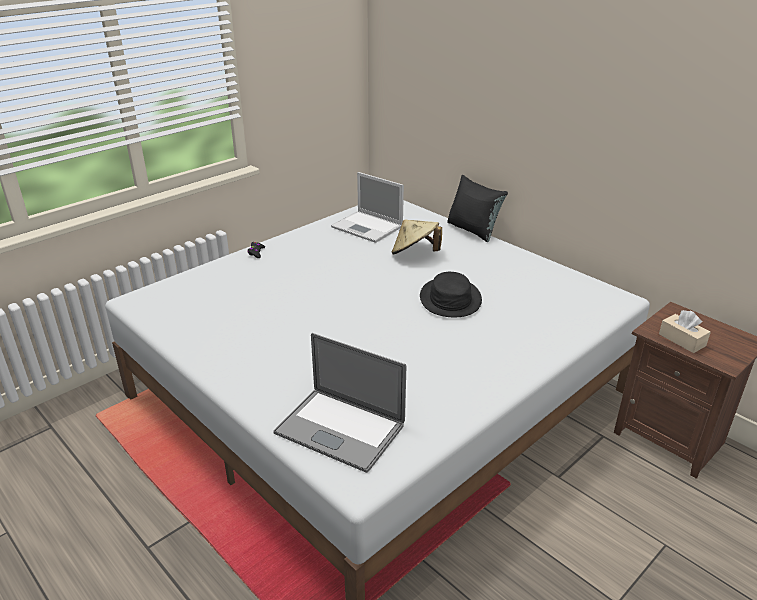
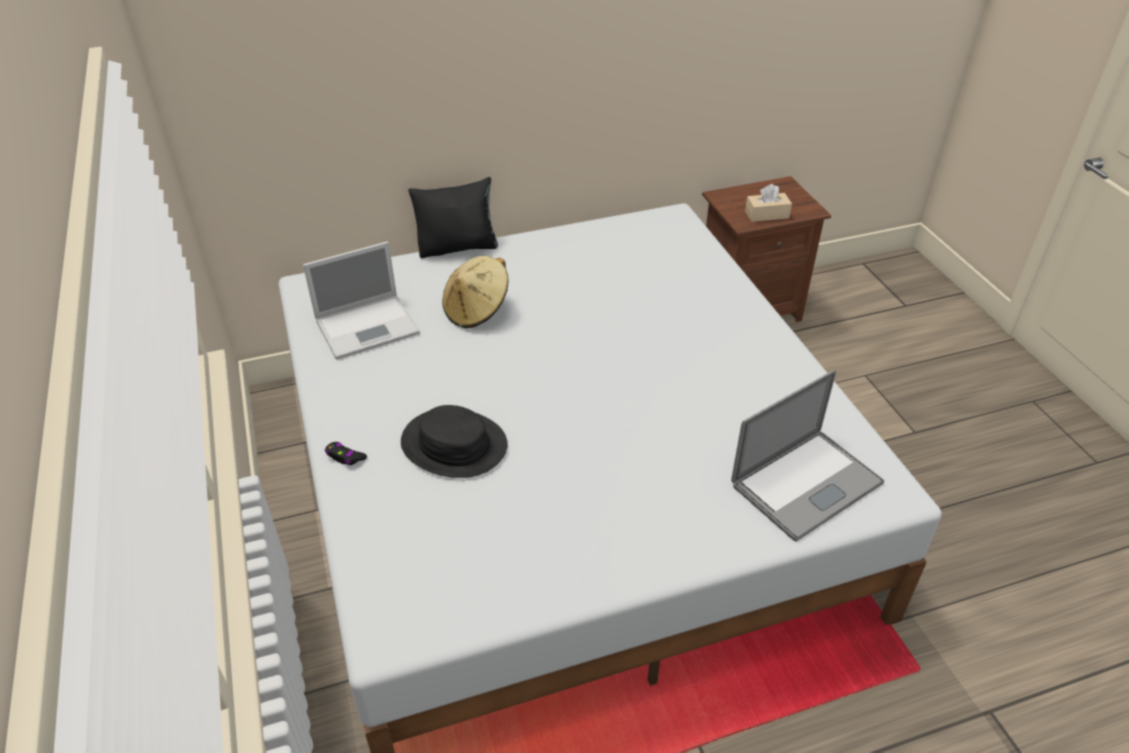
camera: 65 degrees left, 10 degrees up
black hat [420,272,482,317] -> black hat moved to [401,405,507,478]

